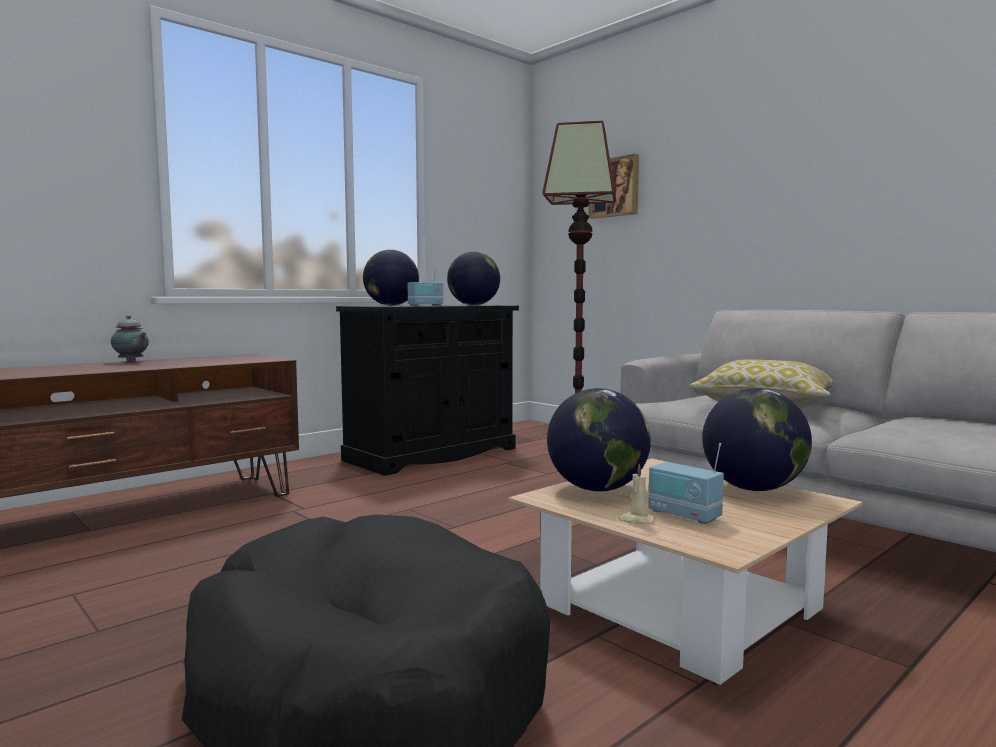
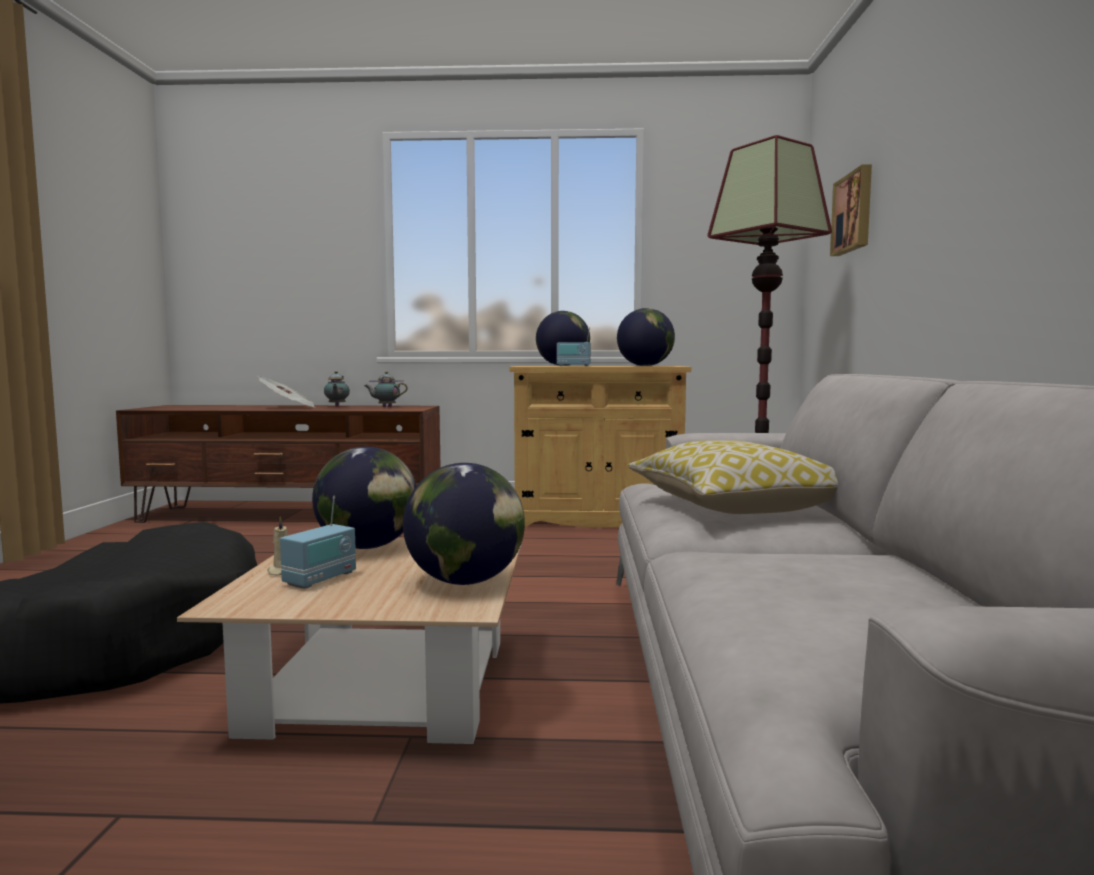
camera: 45 degrees right, 0 degrees up
black cabinet [336,305,519,476] -> beige cabinet [510,366,691,528]
radio [648,443,724,524] -> radio turned 150 degrees counterclockwise [280,496,356,589]
none -> newspaper [257,375,315,408]
none -> teapot [365,371,408,407]

